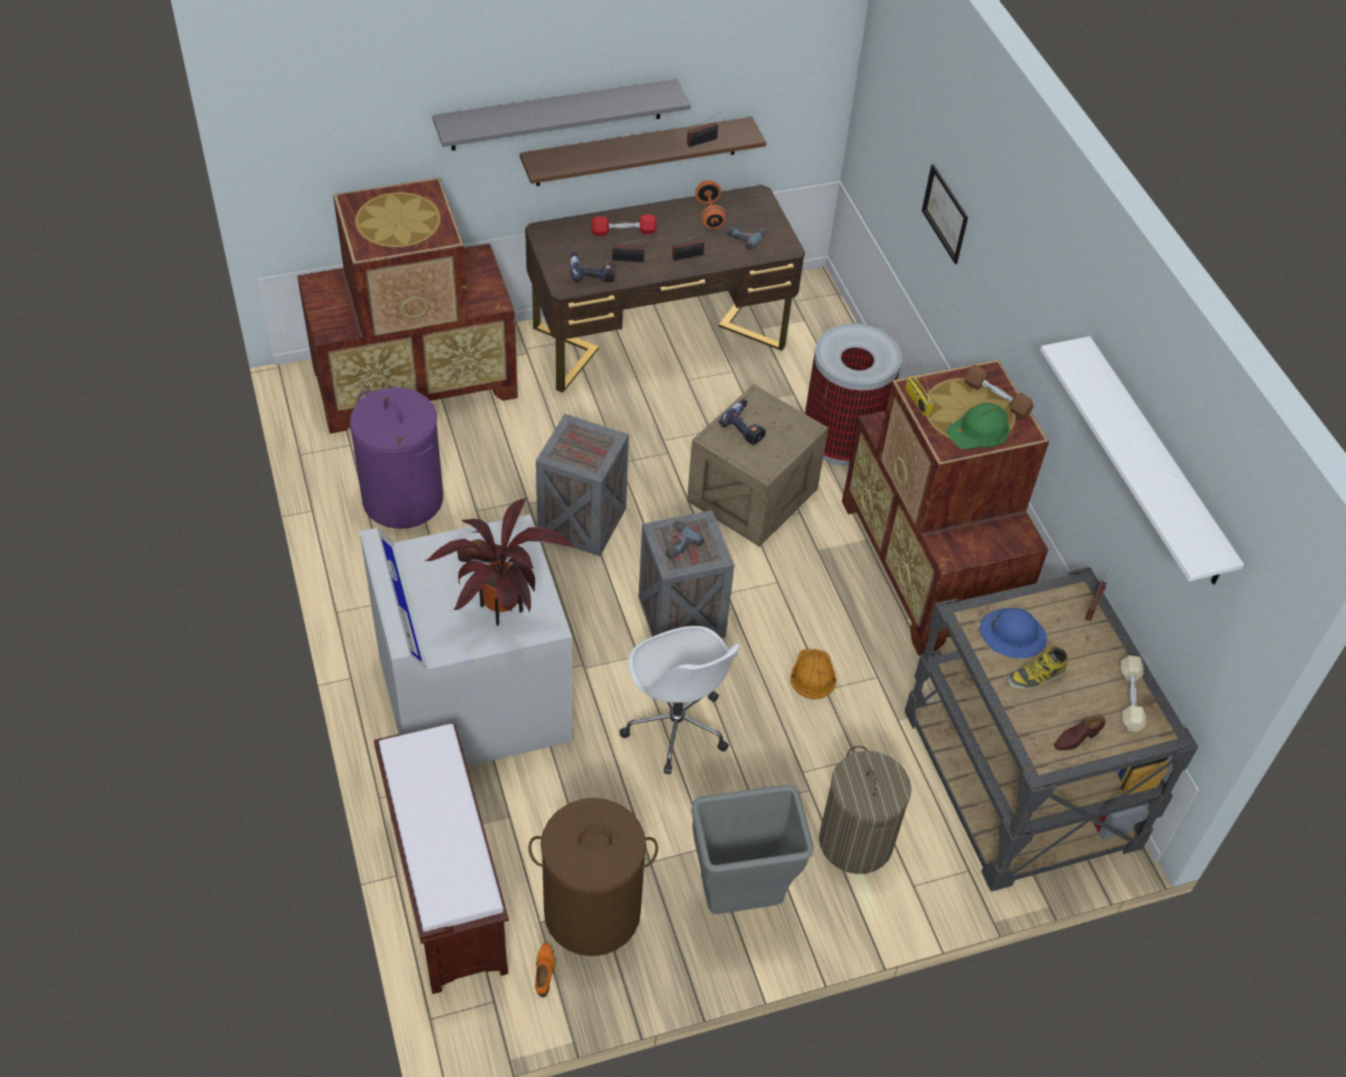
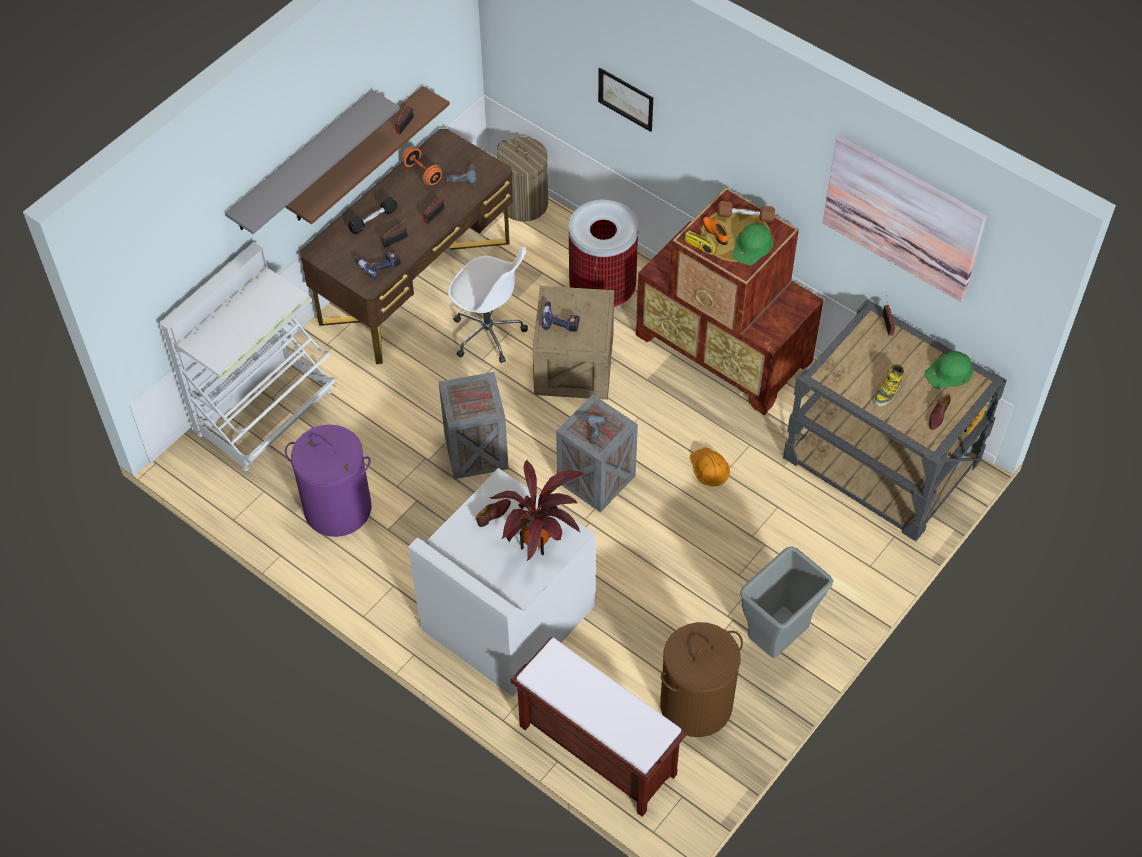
camera: 30 degrees left, 5 degrees up
cabinet [297,178,518,434] -> white shoe rack [159,242,336,471]
orange shoe [535,943,555,997] -> orange shoe moved to [703,217,728,245]
red dumbbell [592,215,657,236] -> black dumbbell [348,197,397,234]
white office chair [620,626,741,774] -> white office chair moved to [448,247,528,363]
laundry basket [819,745,911,874] -> laundry basket moved to [497,137,548,222]
blue hard hat [980,608,1047,658] -> none
white shelf [1040,336,1244,584] -> picture [823,135,987,302]
beige dumbbell [1121,655,1146,732] -> green hard hat [924,351,973,389]

